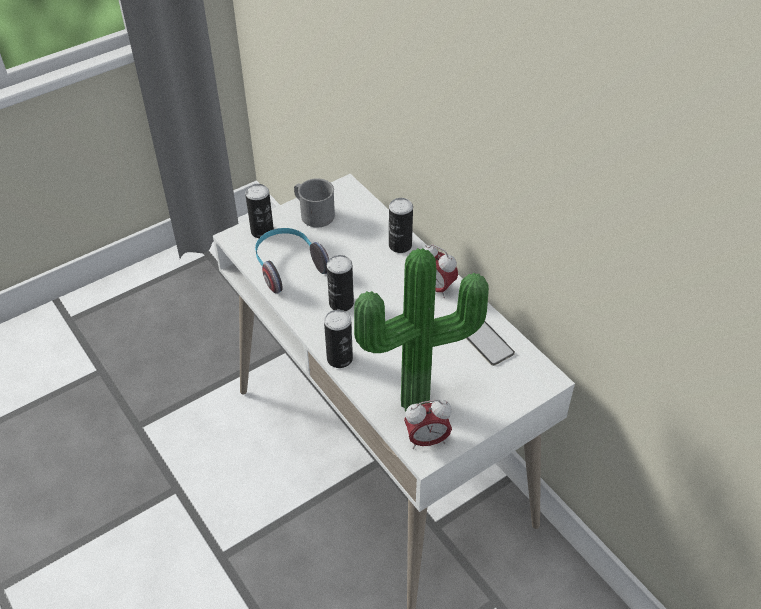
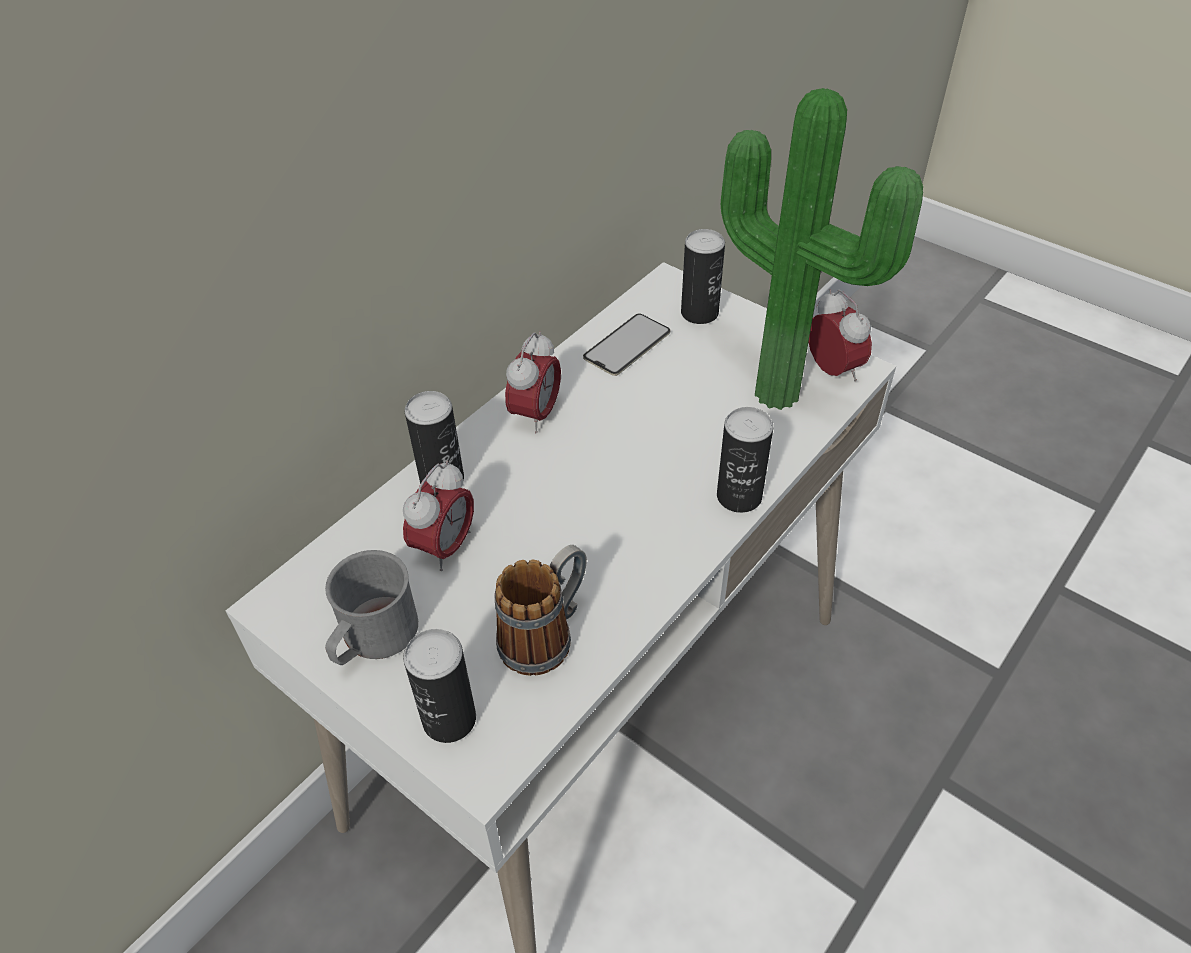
camera: 105 degrees left, 0 degrees up
headphones [255,228,329,294] -> mug [494,545,587,676]
can [327,255,354,311] -> can moved to [681,229,725,324]
none -> alarm clock [403,460,474,571]

